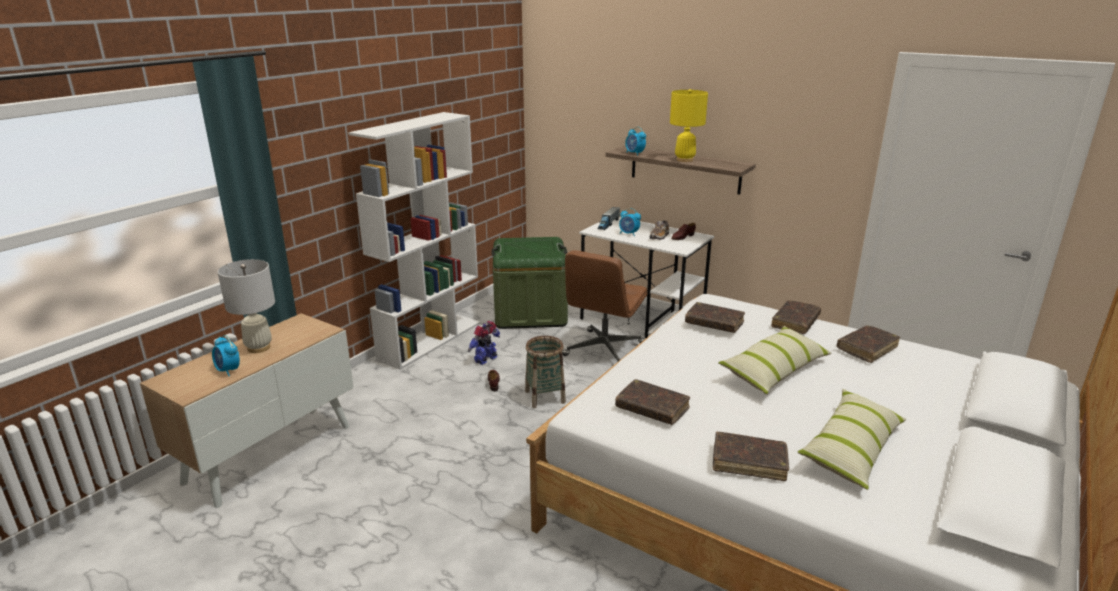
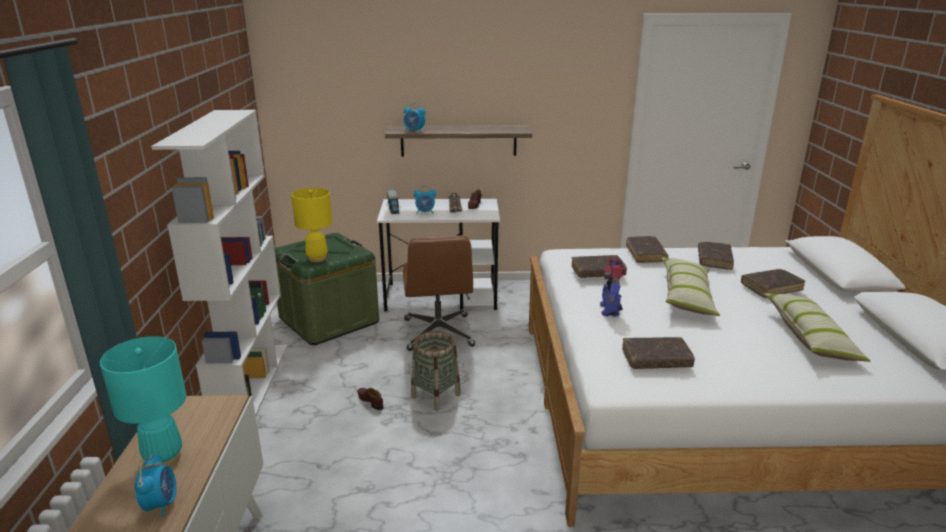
camera: 35 degrees left, 0 degrees up
alarm clock [212,335,240,376] -> alarm clock turned 105 degrees counterclockwise [134,454,176,517]
white table lamp [218,259,275,353] -> turquoise table lamp [100,336,186,468]
toy robot [468,321,500,365] -> toy robot moved to [600,258,626,317]
yellow table lamp [670,89,708,162] -> yellow table lamp moved to [291,188,332,262]
brown book [713,432,789,481] -> brown book moved to [741,269,806,298]

